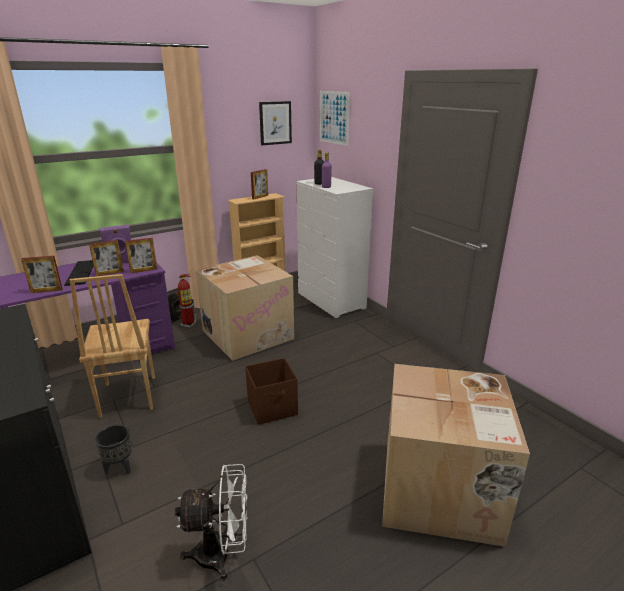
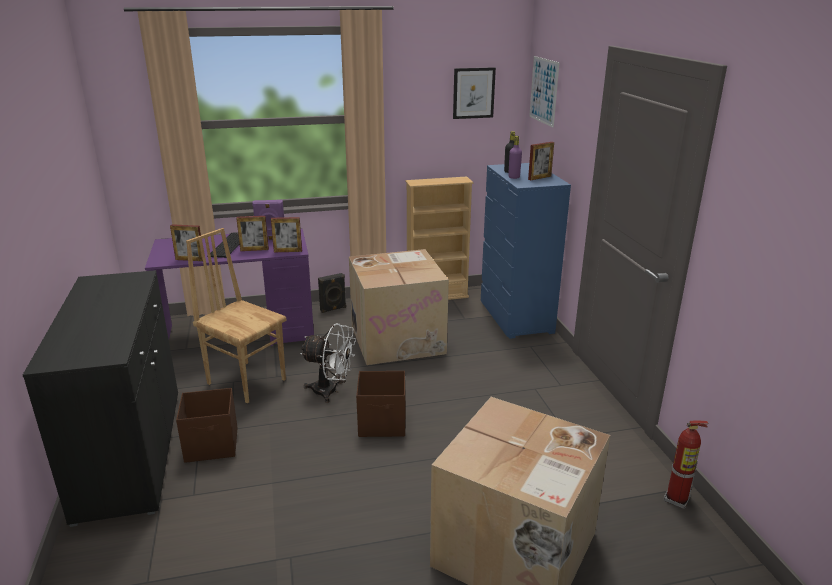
camera: 20 degrees right, 0 degrees up
brown chair [70,274,155,418] -> brown chair turned 120 degrees clockwise [186,228,286,403]
black planter [95,425,132,474] -> brown storage box [176,388,237,463]
white fan [175,464,247,580] -> white fan moved to [300,323,356,403]
fire extinguisher [178,274,196,328] -> fire extinguisher moved to [664,420,709,509]
picture frame [251,169,268,199] -> picture frame moved to [528,142,554,180]
white dresser [296,177,373,318] -> blue dresser [481,163,571,339]

